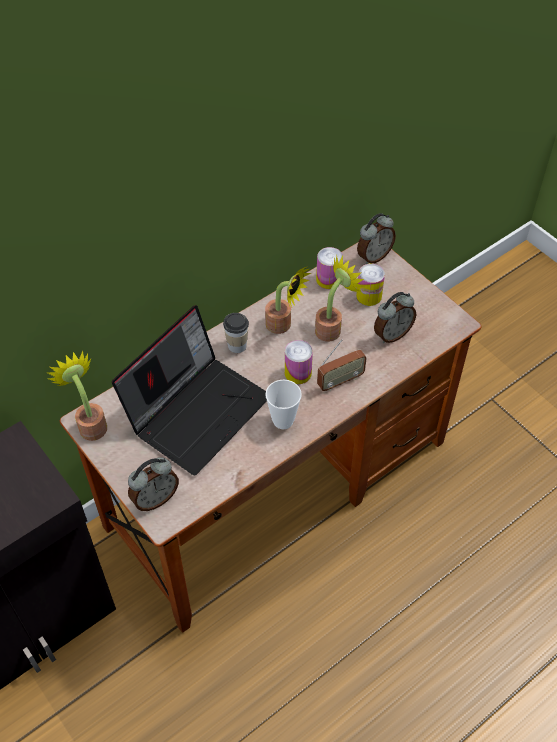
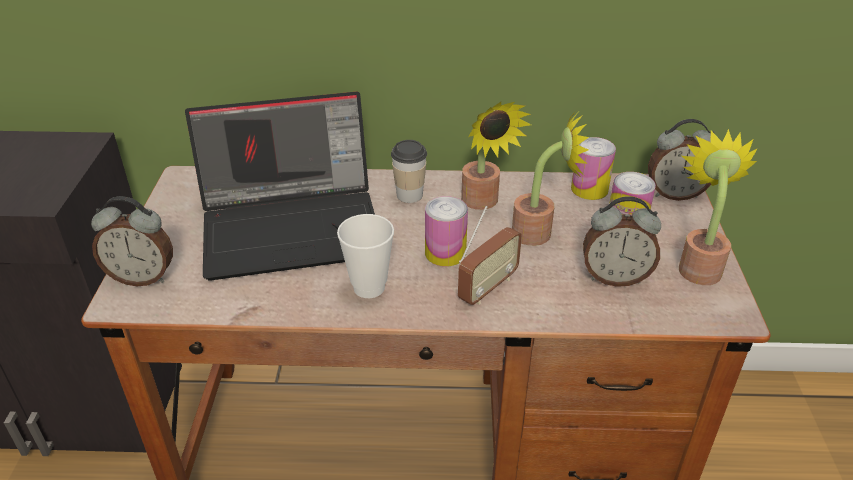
camera: 40 degrees right, 15 degrees down
potted plant [46,351,107,441] -> potted plant moved to [679,129,758,285]
radio [317,339,367,391] -> radio turned 60 degrees counterclockwise [458,206,522,305]

